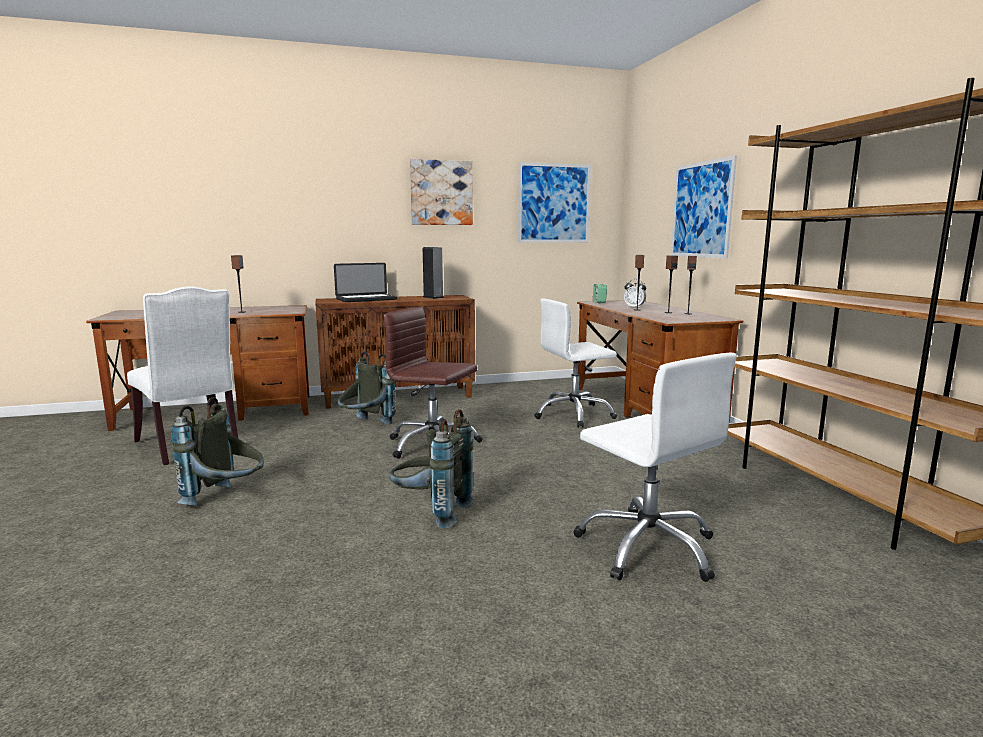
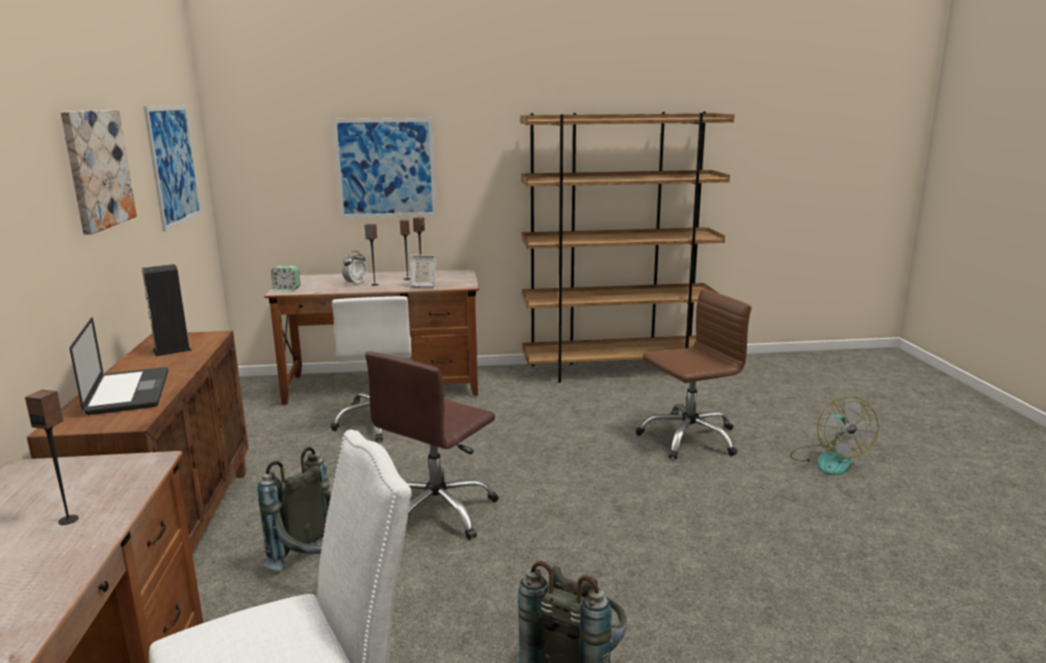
camera: 80 degrees left, 5 degrees up
grey backpack [389,409,474,529] -> none
white office chair [574,353,737,582] -> brown office chair [636,289,751,460]
none -> picture frame [410,255,437,288]
none -> fan [790,396,879,475]

